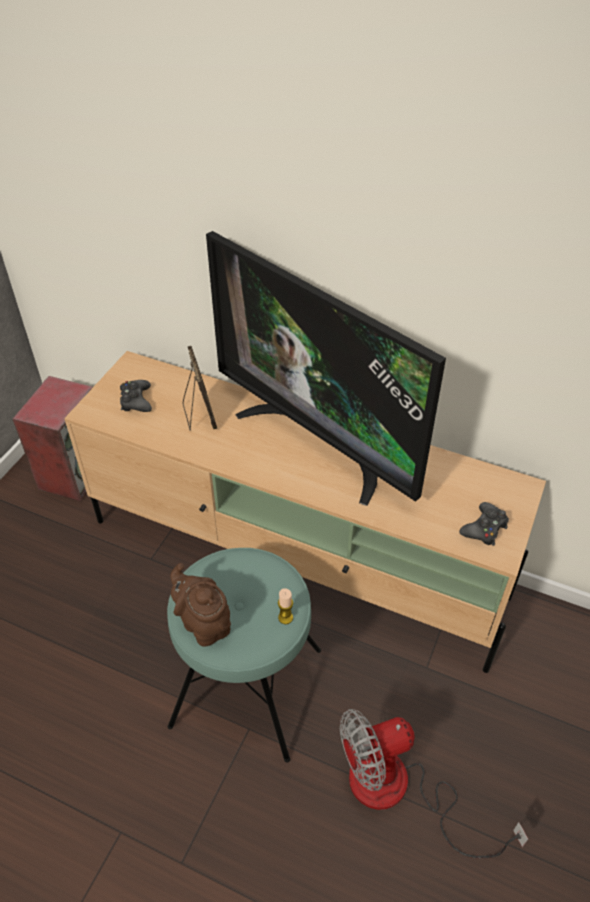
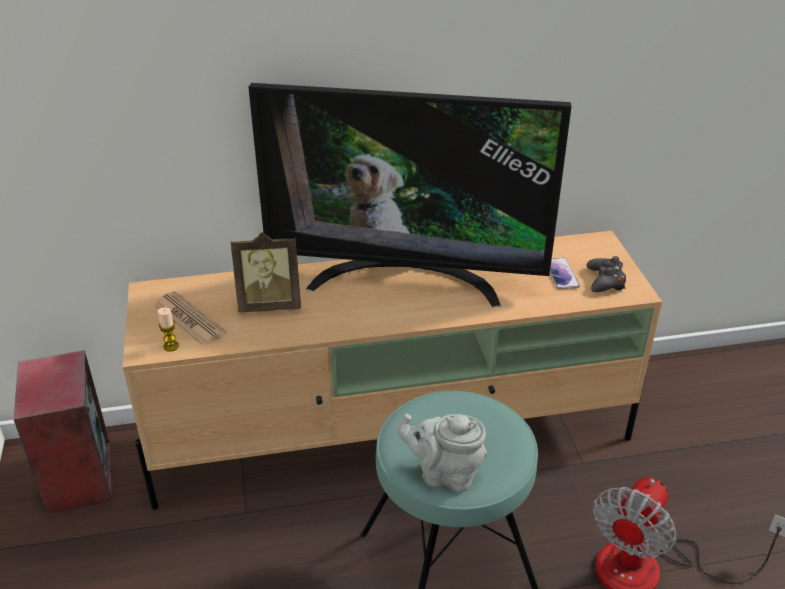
camera: 35 degrees left, 10 degrees down
black game controller [120,380,152,412] -> newspaper [154,291,227,346]
brown teapot [170,563,231,647] -> grey teapot [397,414,487,492]
picture frame [183,346,217,431] -> picture frame turned 135 degrees clockwise [231,232,301,312]
candle [278,588,293,624] -> candle moved to [158,307,179,351]
none -> phone [550,258,580,290]

